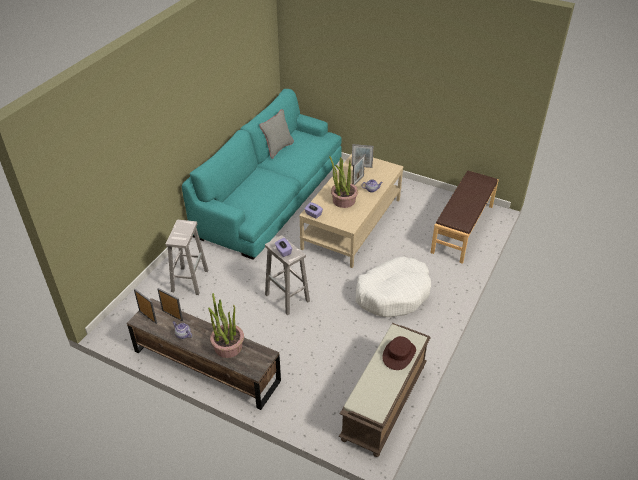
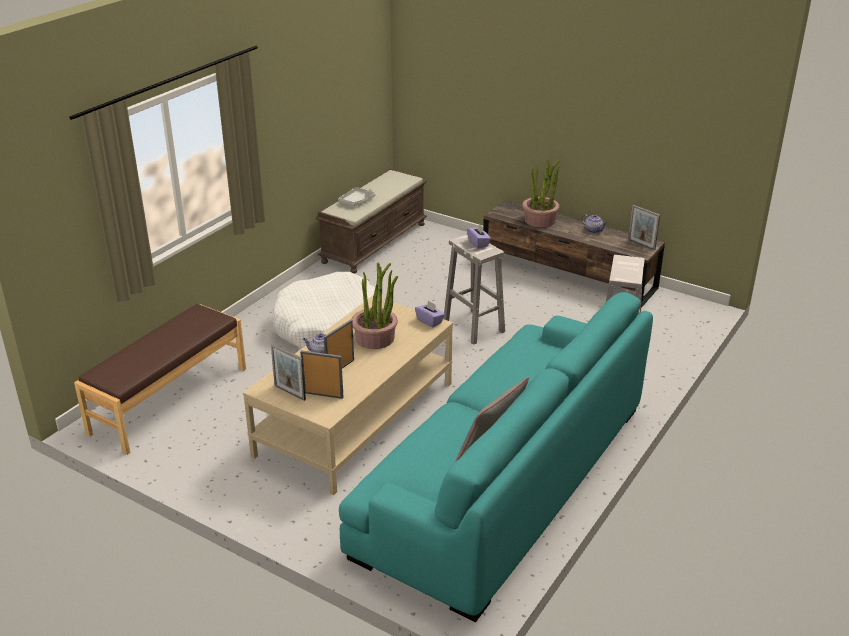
camera: 175 degrees left, 10 degrees down
picture frame [157,288,183,321] -> picture frame moved to [271,344,306,401]
brown hat [382,336,416,370] -> grey tray [338,187,376,206]

